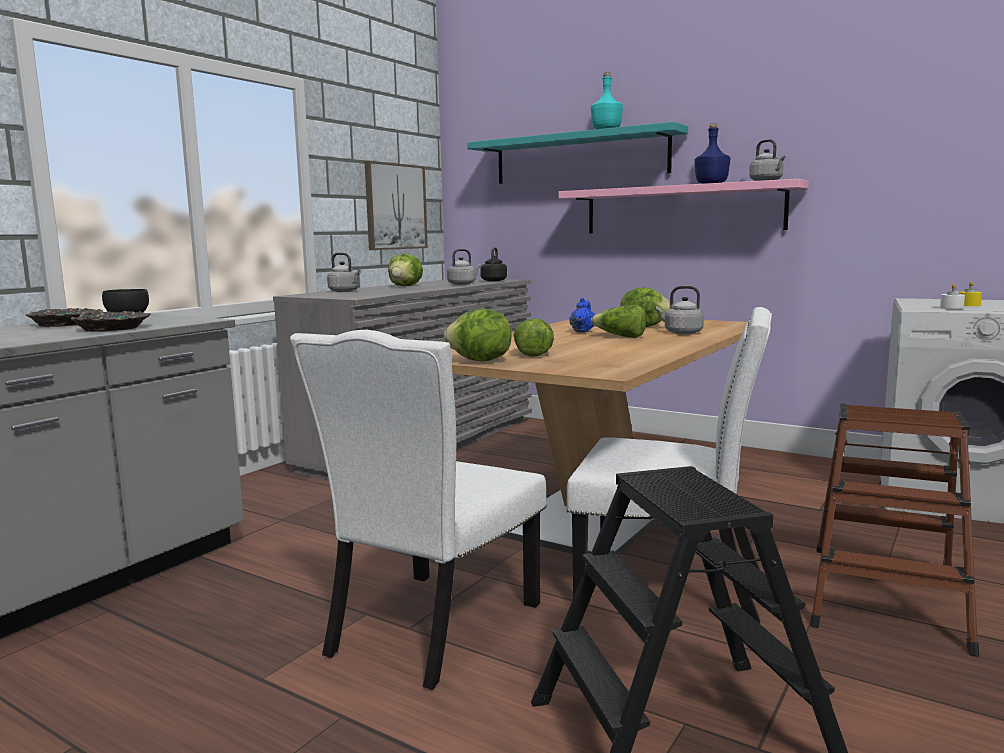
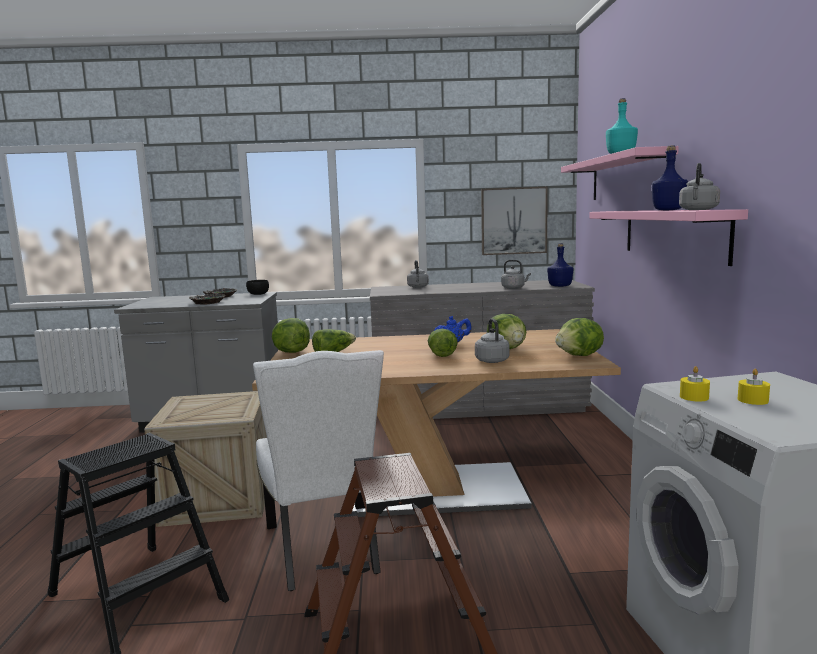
camera: 55 degrees right, 0 degrees up
white chair [290,330,547,690] -> crate [144,391,267,527]
lettuce [388,254,423,286] -> lettuce moved to [555,318,604,356]
turquoise shelf [467,122,688,184] -> pink shelf [561,146,679,200]
black kettle [480,247,507,281] -> blue bottle [547,243,573,287]
white candle [940,284,965,309] -> yellow candle [680,366,710,402]

